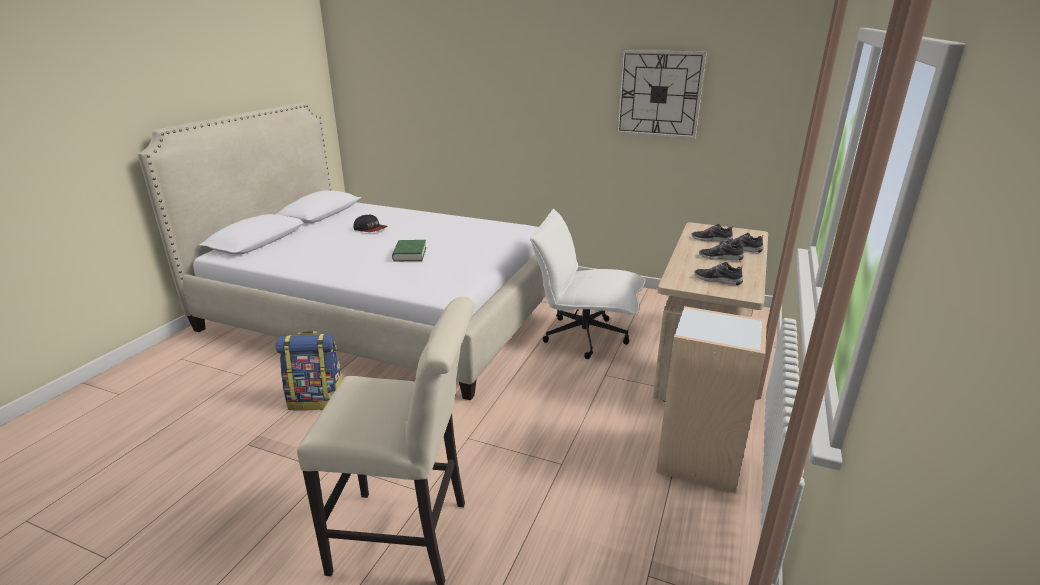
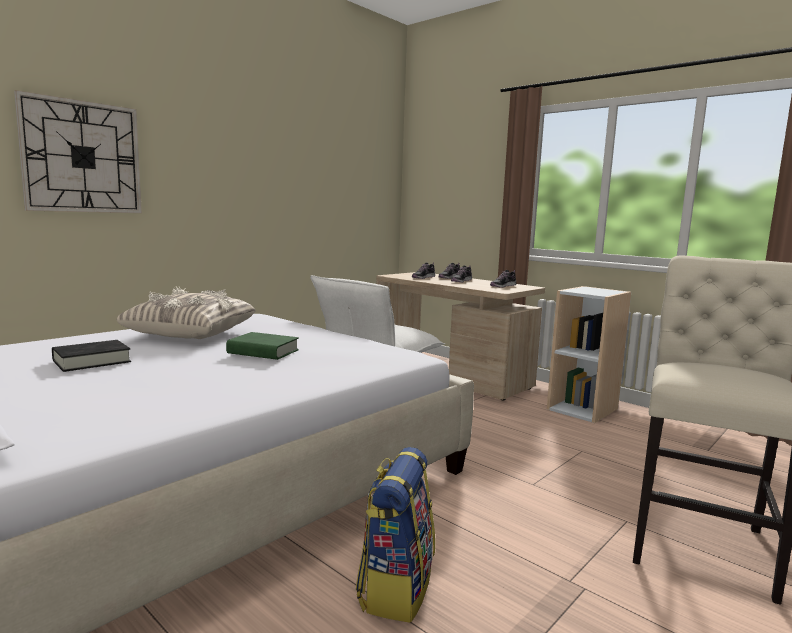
camera: 70 degrees left, 15 degrees down
cap [353,215,387,232] -> black book [52,340,131,372]
wall clock [616,50,707,139] -> wall clock moved to [14,90,142,213]
none -> beige pillow [117,287,256,339]

